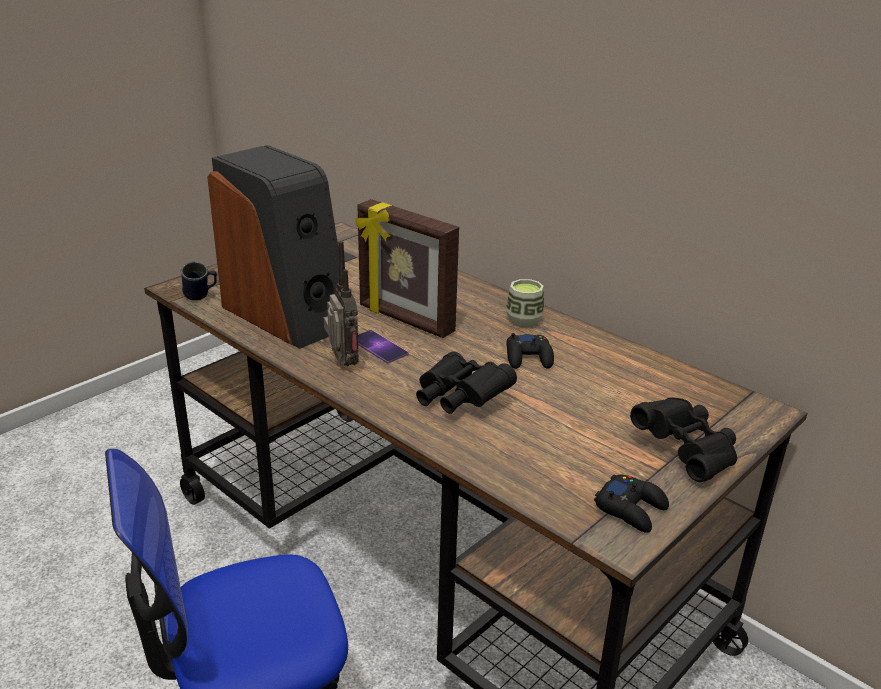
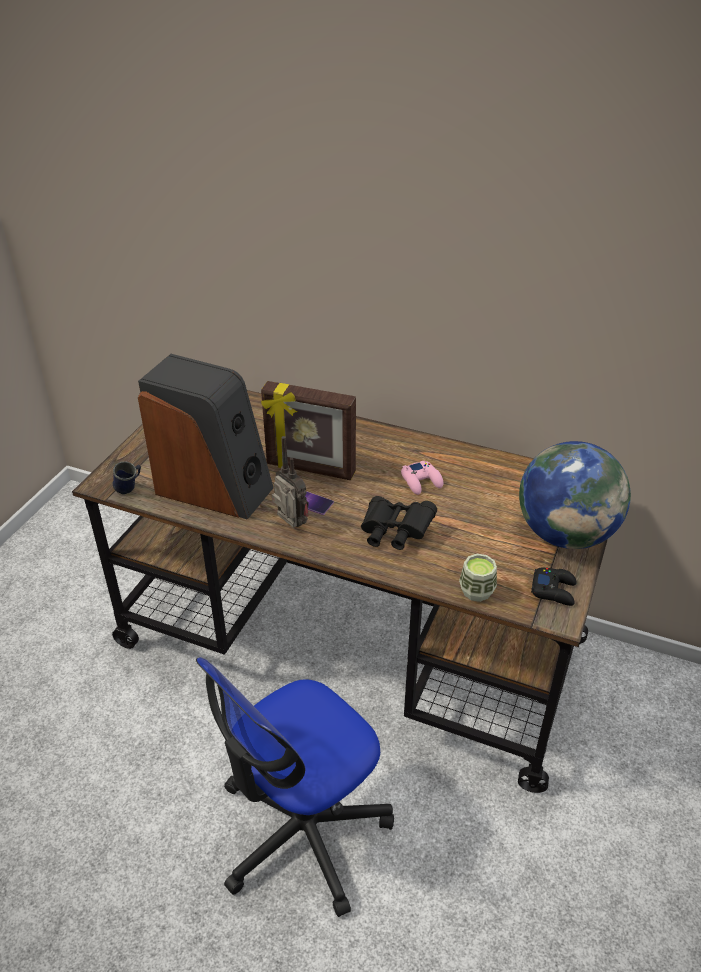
camera: 20 degrees left, 10 degrees up
cup [506,279,544,327] -> cup moved to [459,554,497,602]
black game controller [506,333,554,369] -> pink game controller [401,461,443,495]
black binoculars [630,397,737,482] -> globe [519,441,631,549]

